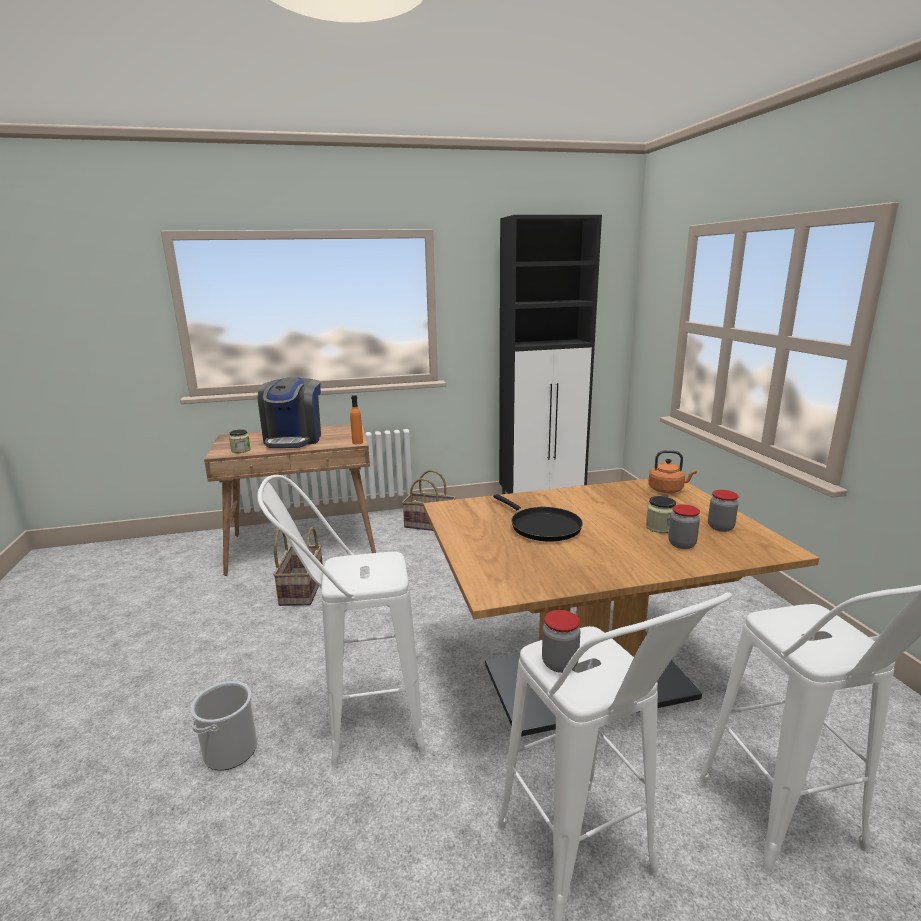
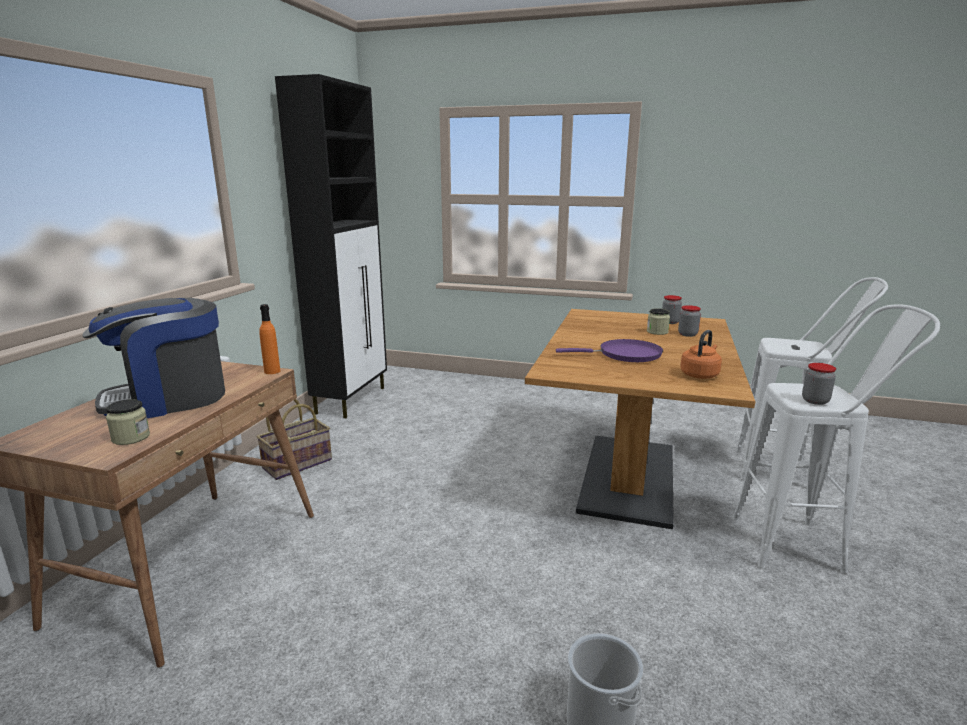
camera: 60 degrees left, 0 degrees up
white stool [257,475,426,768] -> none
coffee machine [258,377,321,448] -> coffee machine turned 120 degrees clockwise [82,298,225,418]
basket [273,527,323,606] -> none
black frying pan [493,494,583,541] -> purple frying pan [556,339,663,362]
orange kettle [648,450,697,493] -> orange kettle moved to [680,330,722,379]

